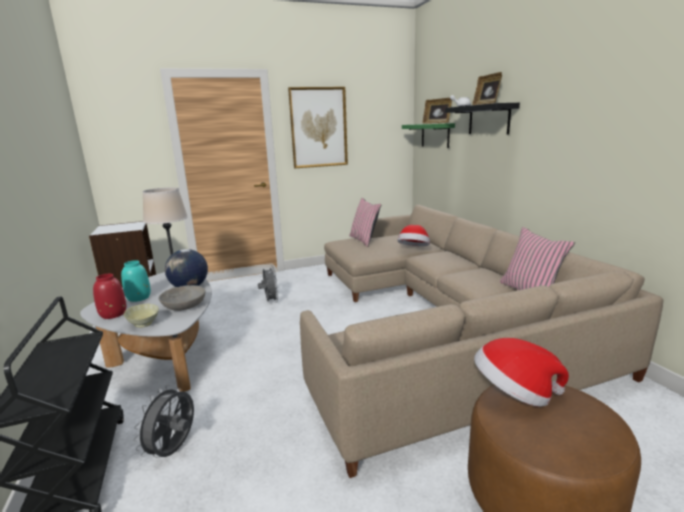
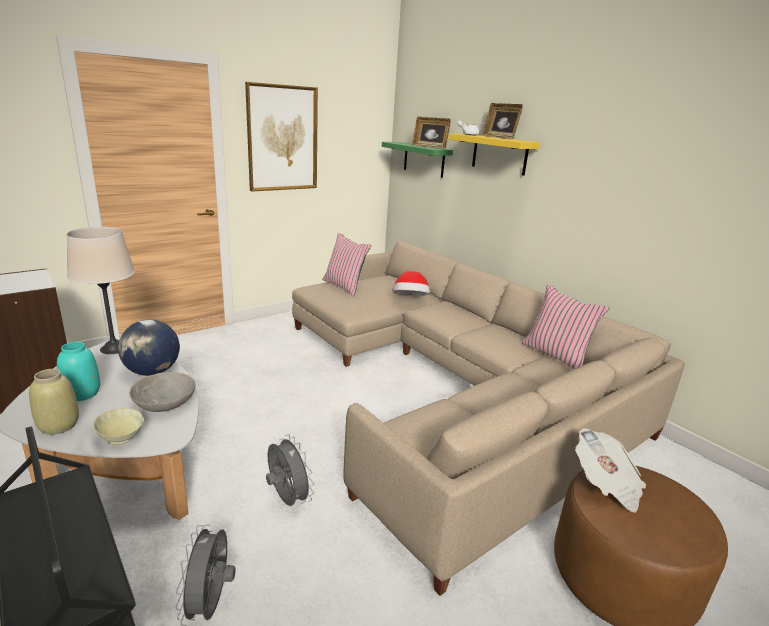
camera: 20 degrees left, 5 degrees up
red vase [93,274,126,319] -> beige vase [29,369,79,435]
grey fan [258,265,279,302] -> grey fan moved to [266,434,314,506]
black shelf [445,103,520,134] -> yellow shelf [448,134,540,176]
hat [474,338,569,407] -> newspaper [575,428,646,513]

